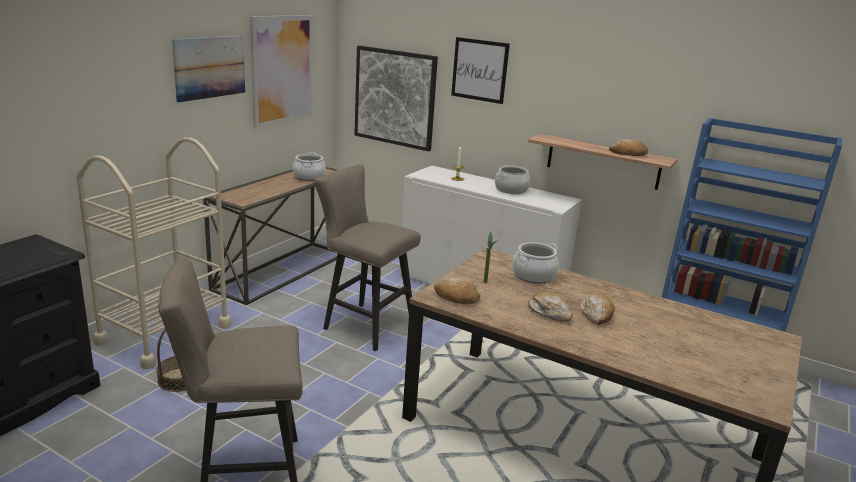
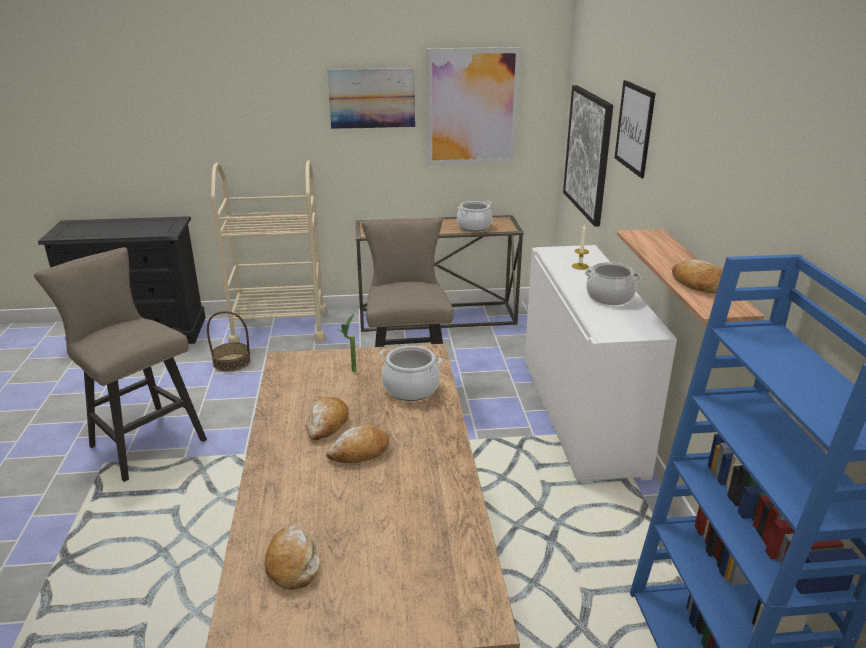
camera: 55 degrees right, 5 degrees up
bread [434,278,480,304] -> bread moved to [265,525,319,590]

